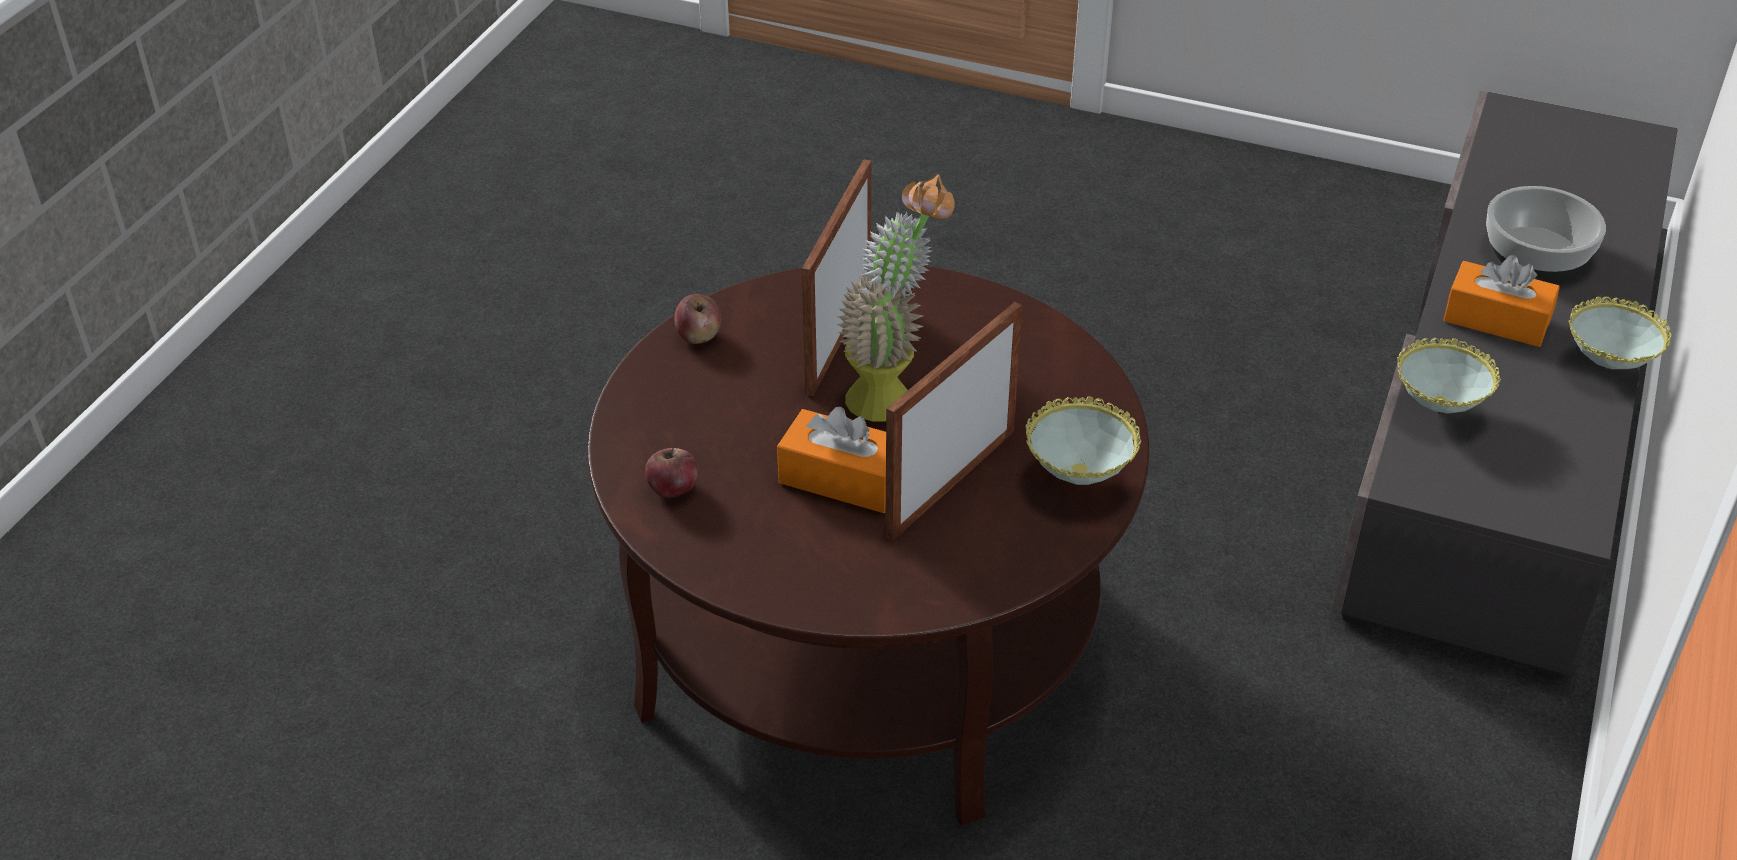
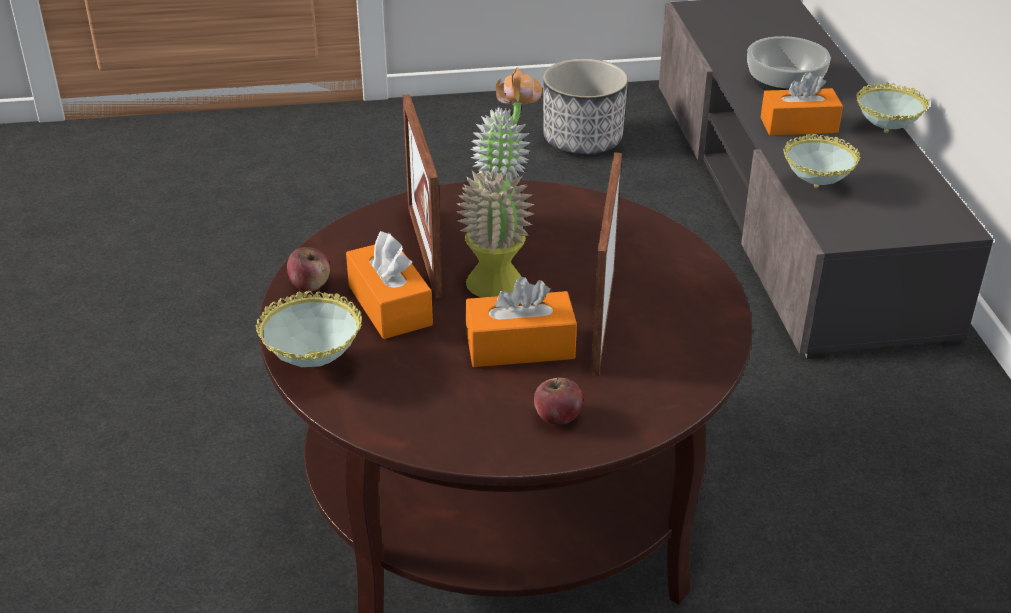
camera: 30 degrees left, 5 degrees down
apple [645,448,698,498] -> apple moved to [534,377,583,425]
bowl [1026,396,1141,485] -> bowl moved to [256,291,362,367]
none -> orange tissue box [346,231,433,339]
none -> planter [543,59,628,155]

